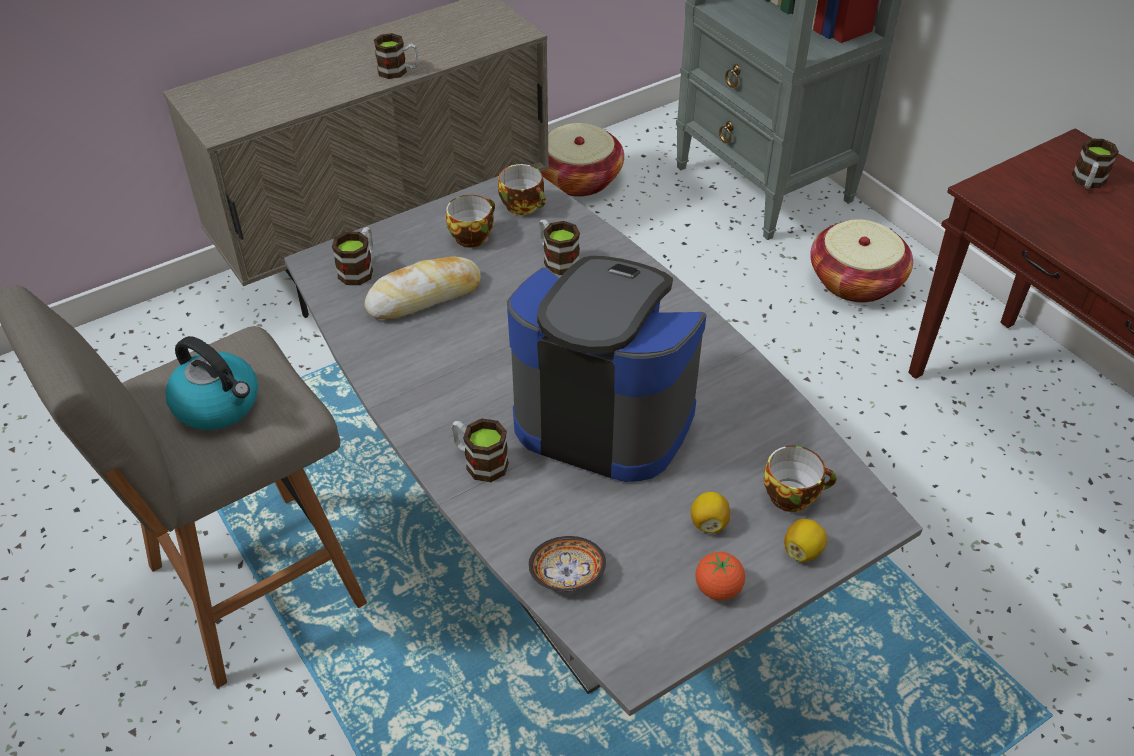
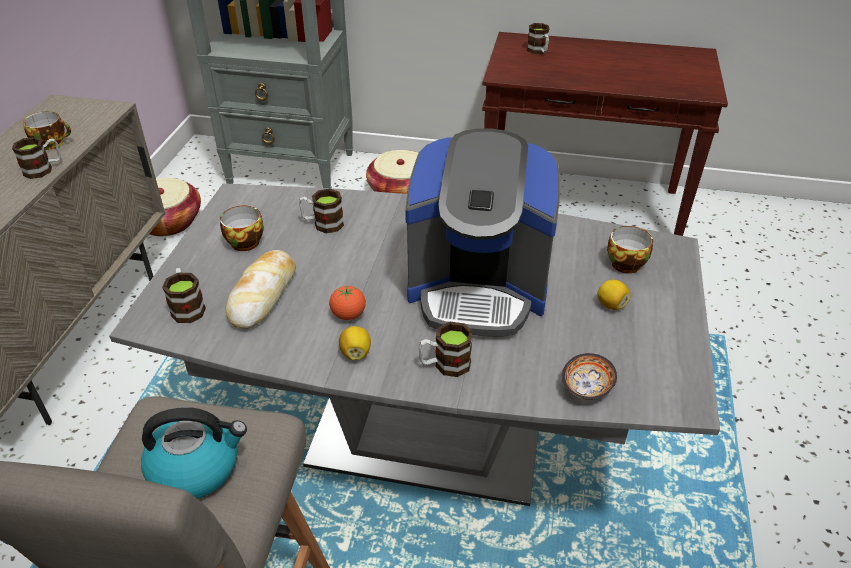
camera: 45 degrees left, 5 degrees down
cup [498,164,546,215] -> cup moved to [23,111,71,150]
coffee machine [507,256,707,482] -> coffee machine turned 150 degrees counterclockwise [405,129,560,337]
tomato [695,552,745,600] -> tomato moved to [329,286,366,320]
lemon [784,519,827,562] -> lemon moved to [339,326,371,360]

